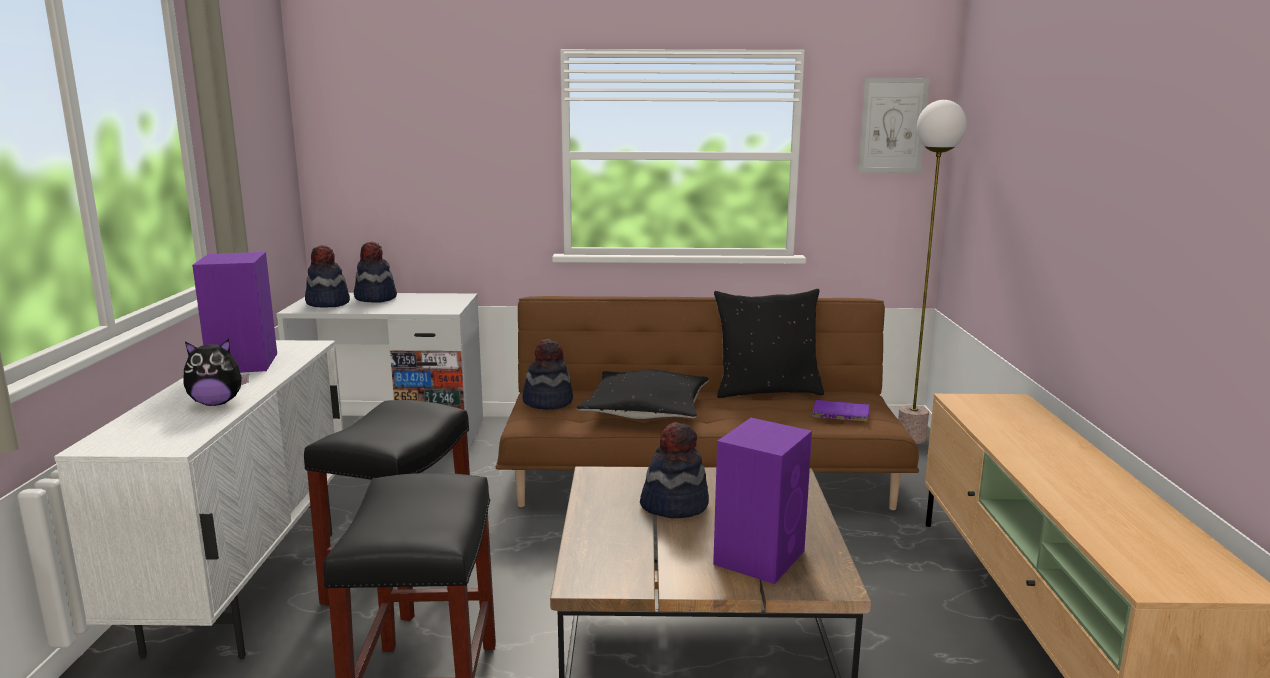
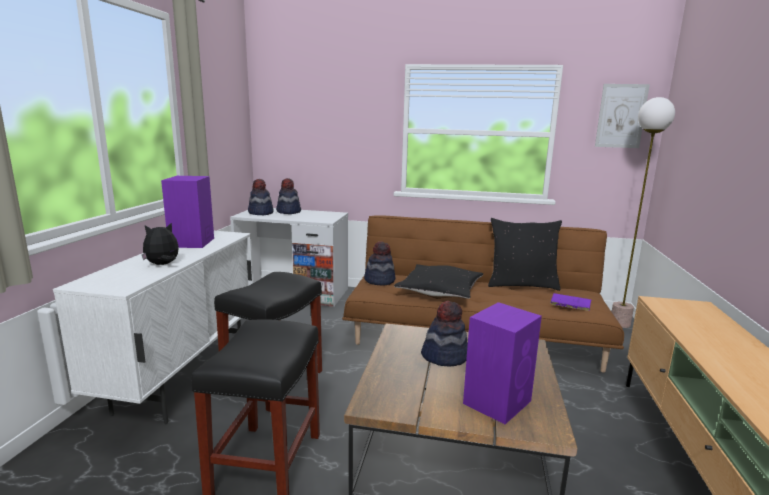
camera: 10 degrees right, 0 degrees up
plush toy [183,339,249,406] -> plush toy turned 150 degrees clockwise [142,223,179,265]

